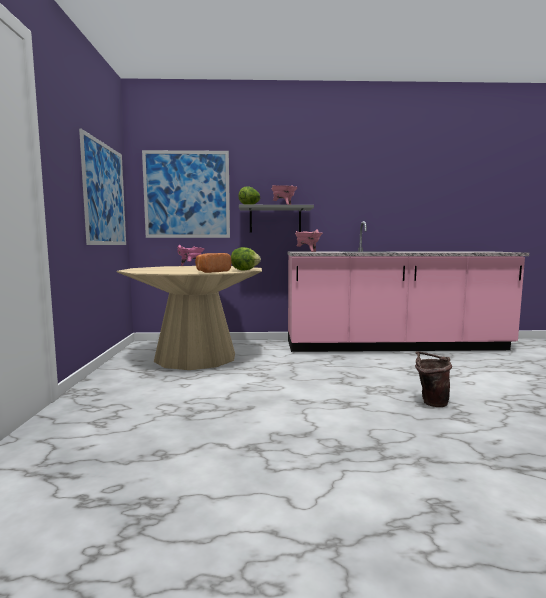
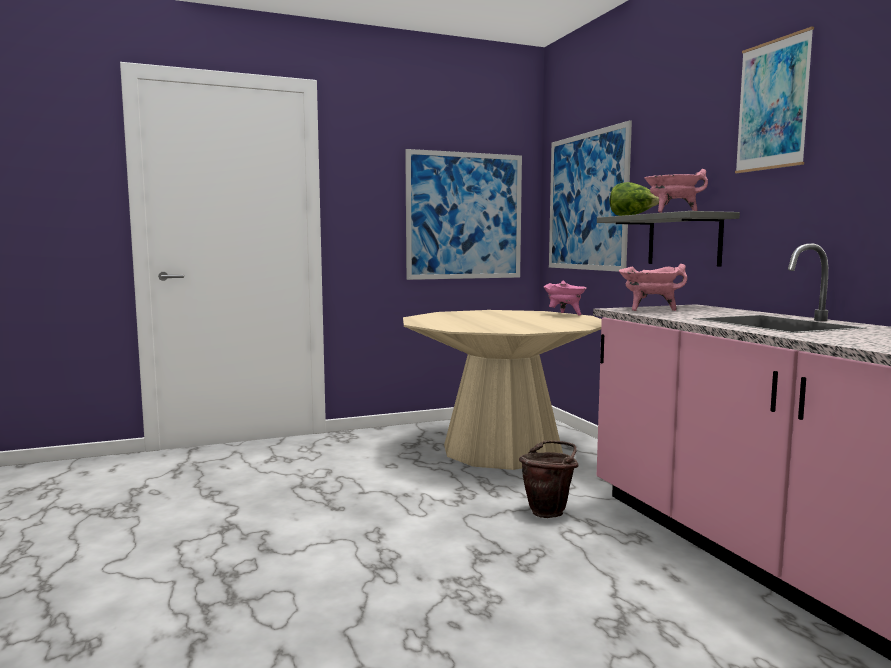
camera: 70 degrees right, 0 degrees up
bread [195,253,231,273] -> none
lettuce [231,247,261,271] -> none
brown bucket [415,351,452,407] -> brown bucket moved to [519,440,578,518]
none -> picture [735,26,814,173]

